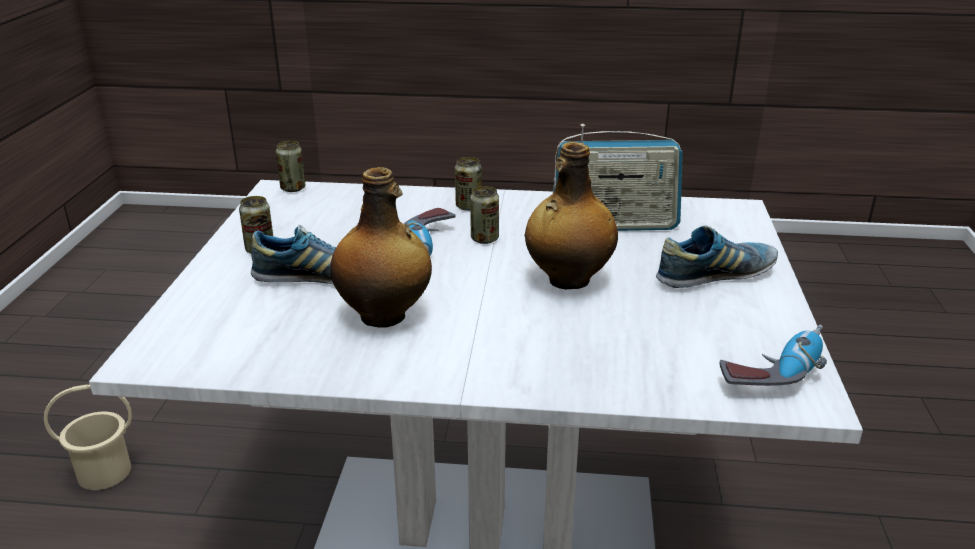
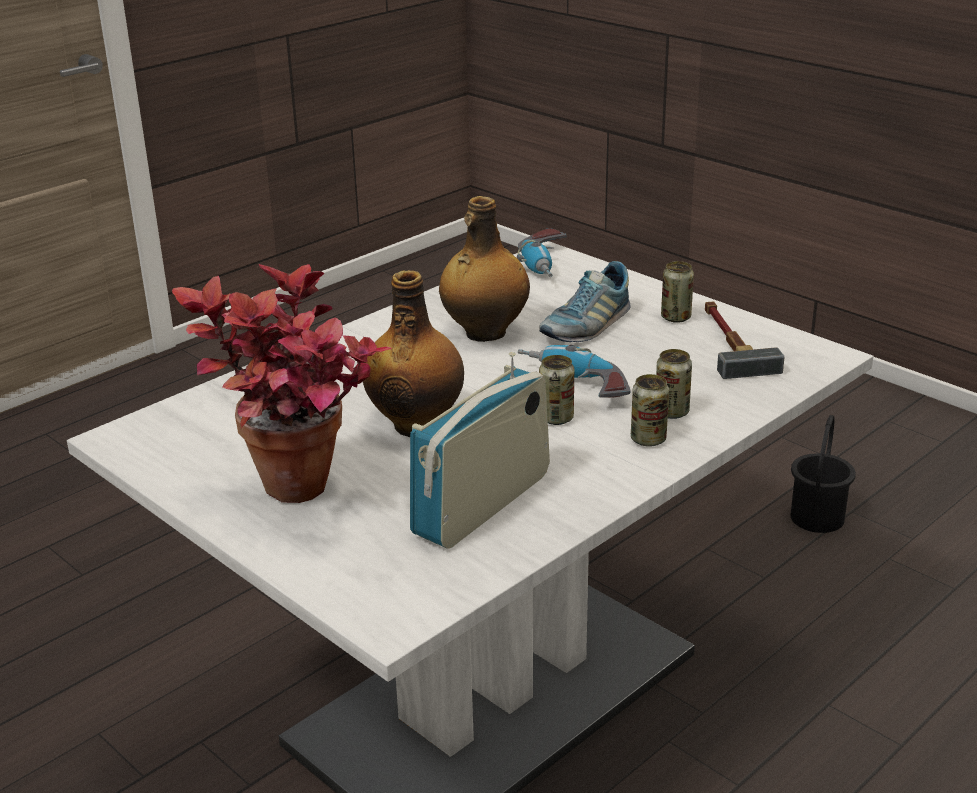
camera: 130 degrees right, 0 degrees up
beige bucket [44,384,132,490] -> black bucket [790,415,856,533]
can [276,141,305,192] -> can moved to [656,349,692,419]
shoe [656,225,778,288] -> potted plant [172,264,391,503]
power drill [719,325,827,386] -> power drill moved to [517,228,567,277]
none -> hammer [705,301,784,379]

